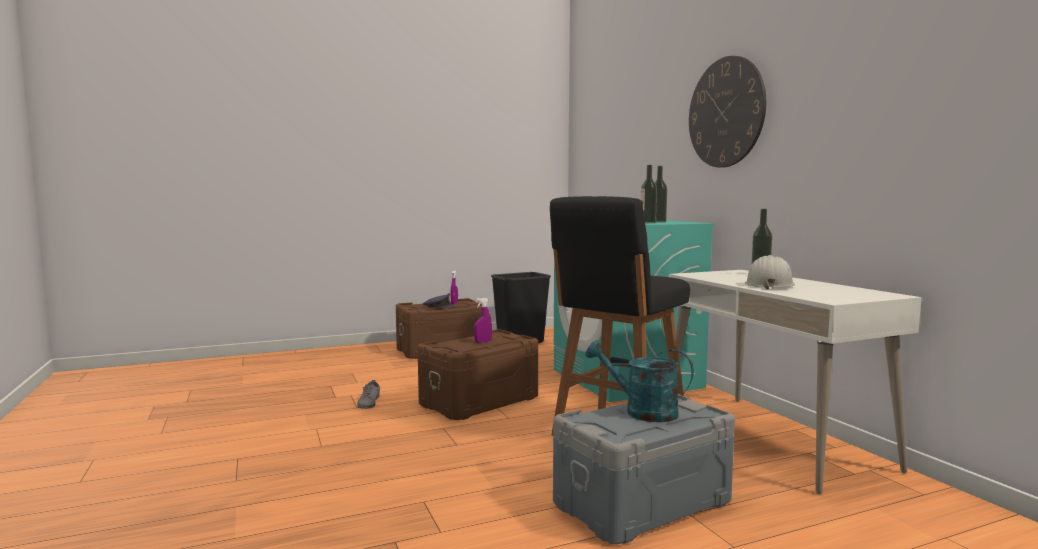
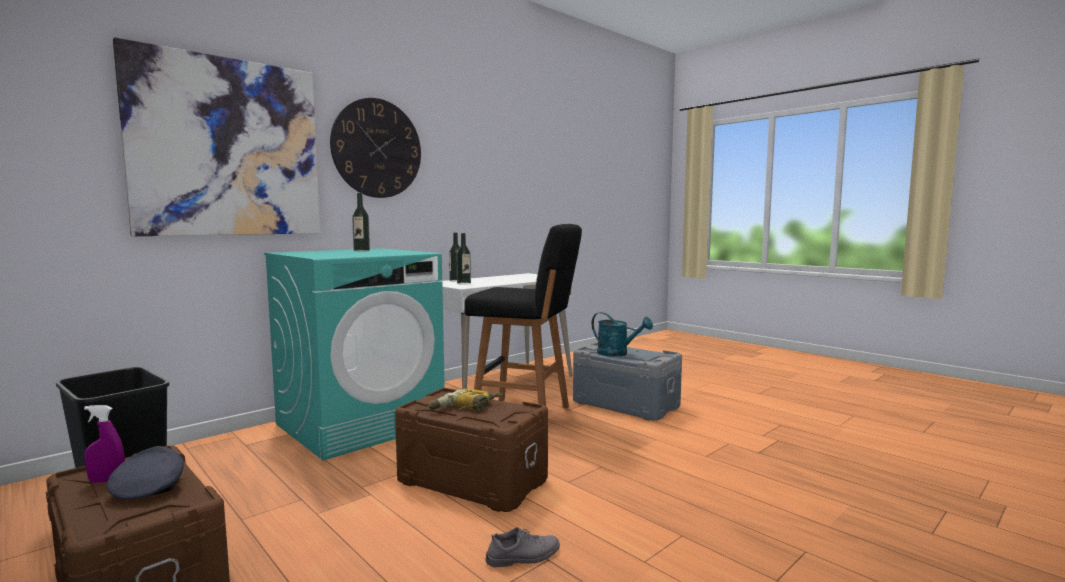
camera: 110 degrees left, 0 degrees up
purple spray bottle [474,298,492,343] -> power drill [428,389,505,411]
turquoise watering can [586,340,694,422] -> turquoise watering can turned 60 degrees counterclockwise [592,312,653,357]
bottle [641,165,657,223] -> bottle moved to [457,233,471,284]
white hard hat [745,255,795,290] -> none
none -> picture [113,37,320,236]

